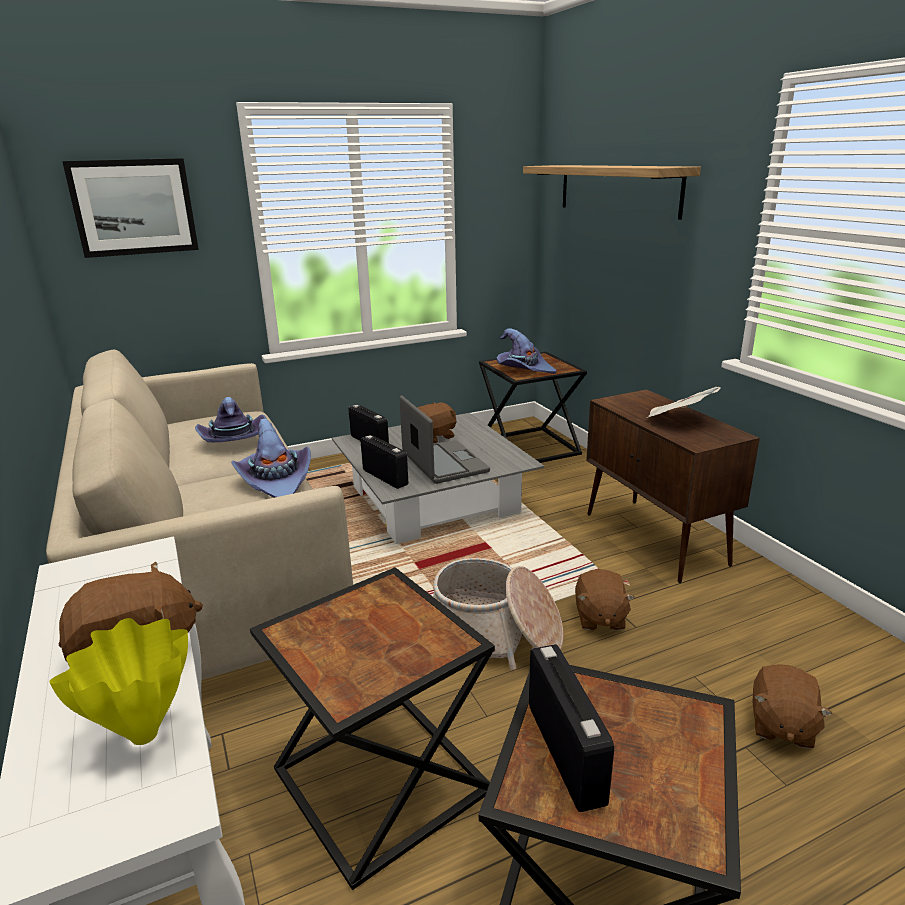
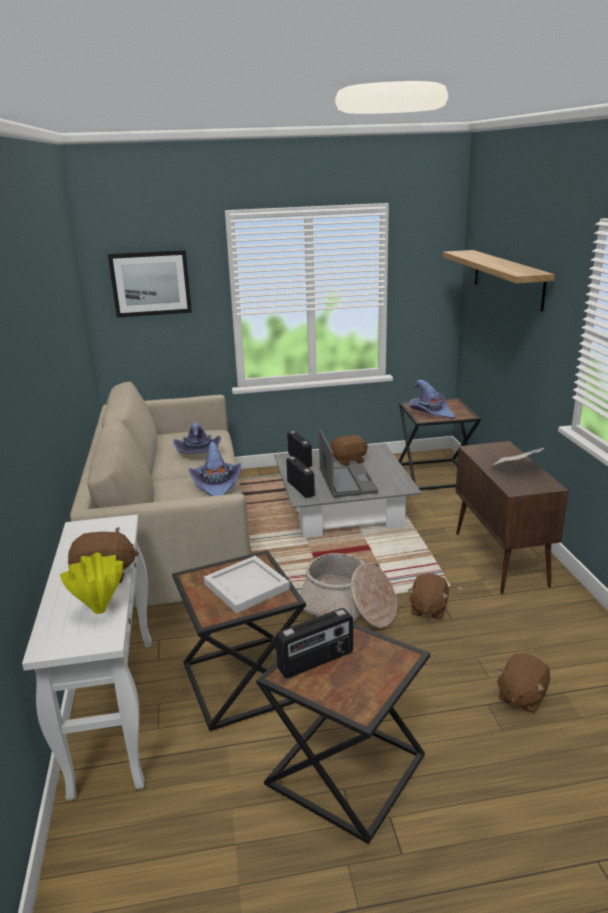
camera: 15 degrees right, 0 degrees up
radio [529,644,614,812] -> radio turned 60 degrees clockwise [276,608,353,678]
none -> white tray [204,556,290,613]

